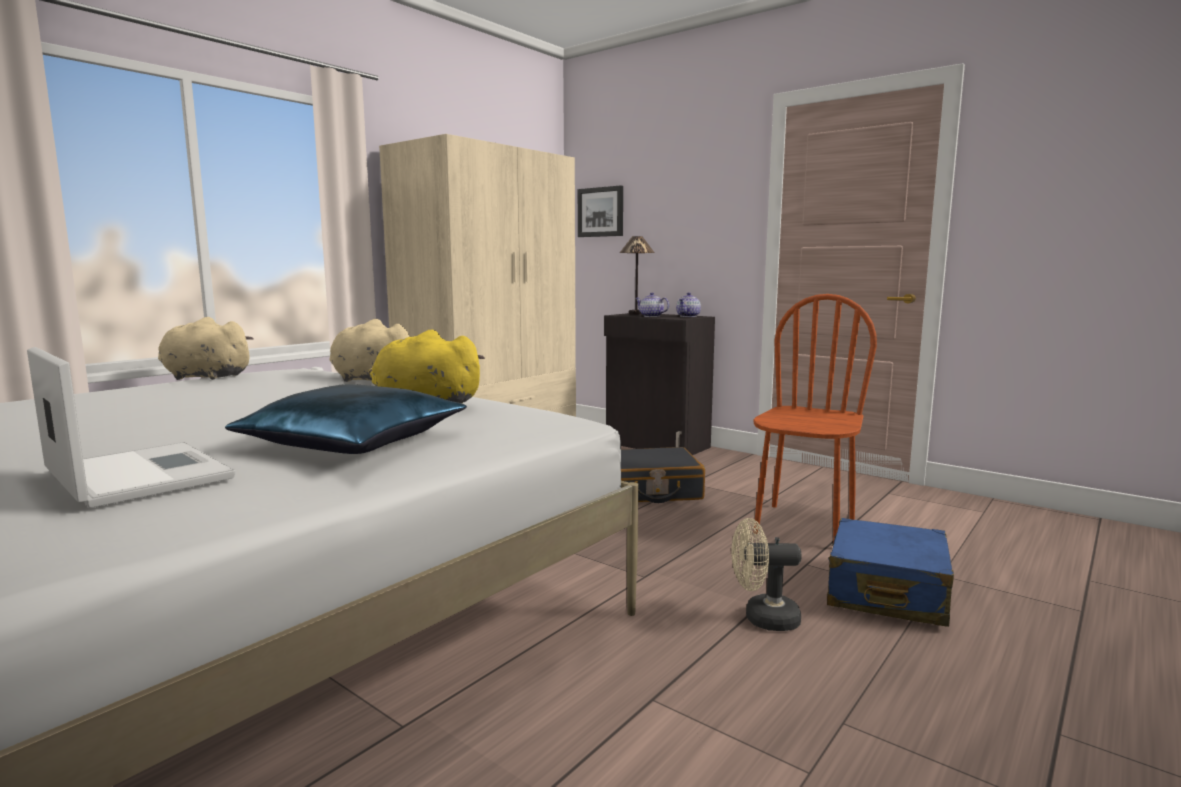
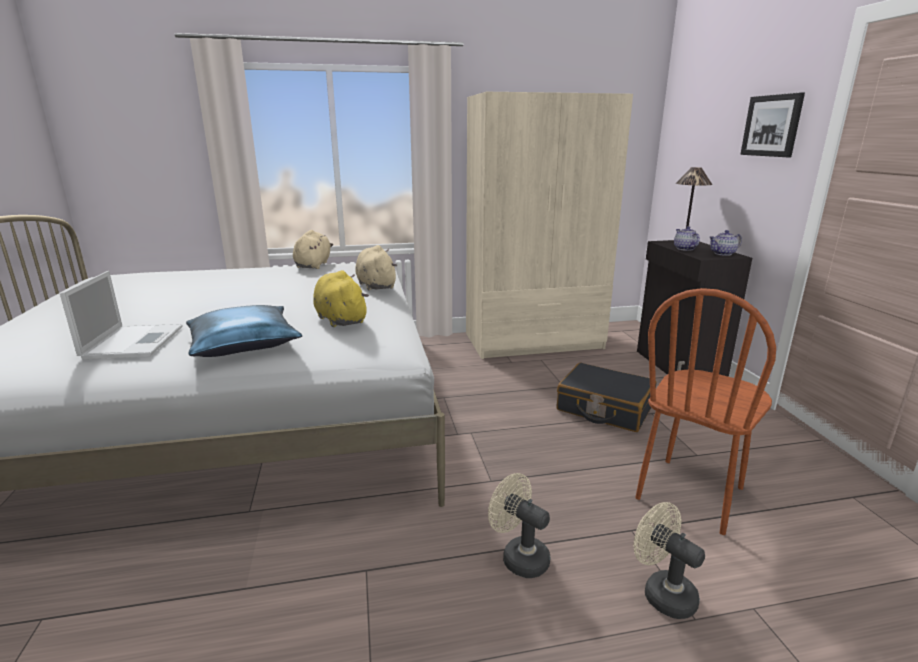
camera: 40 degrees right, 10 degrees up
beige plush toy [158,317,253,380] -> beige plush toy turned 45 degrees clockwise [293,230,333,269]
picture [578,185,623,237] -> picture moved to [740,92,805,157]
brown chair [753,294,877,543] -> brown chair turned 150 degrees clockwise [635,288,776,535]
blue suitcase [827,518,954,627] -> beige fan [633,502,705,619]

